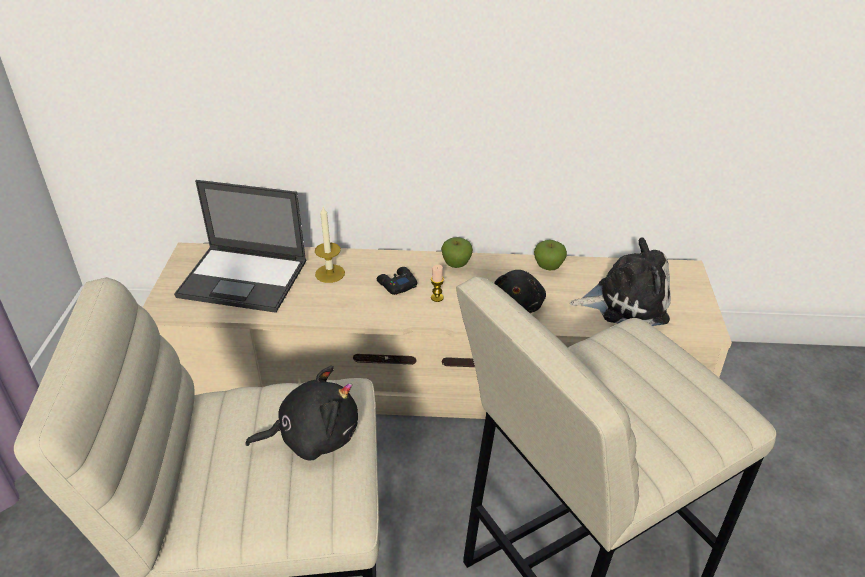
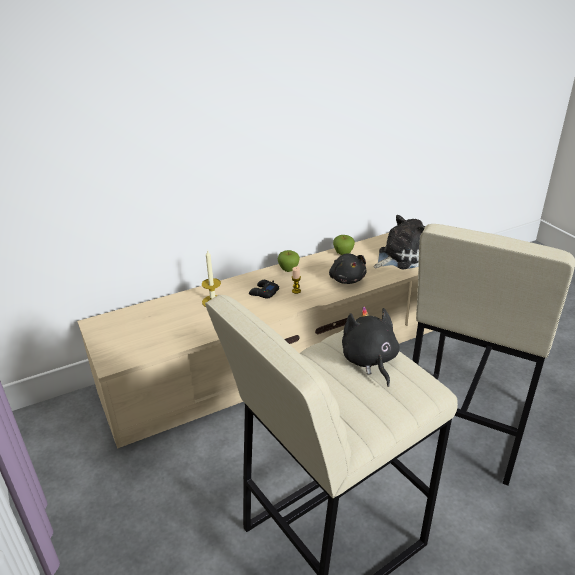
camera: 30 degrees left, 5 degrees down
laptop [174,180,306,313] -> none
black plush toy [245,366,358,461] -> black plush toy turned 60 degrees counterclockwise [342,306,400,387]

